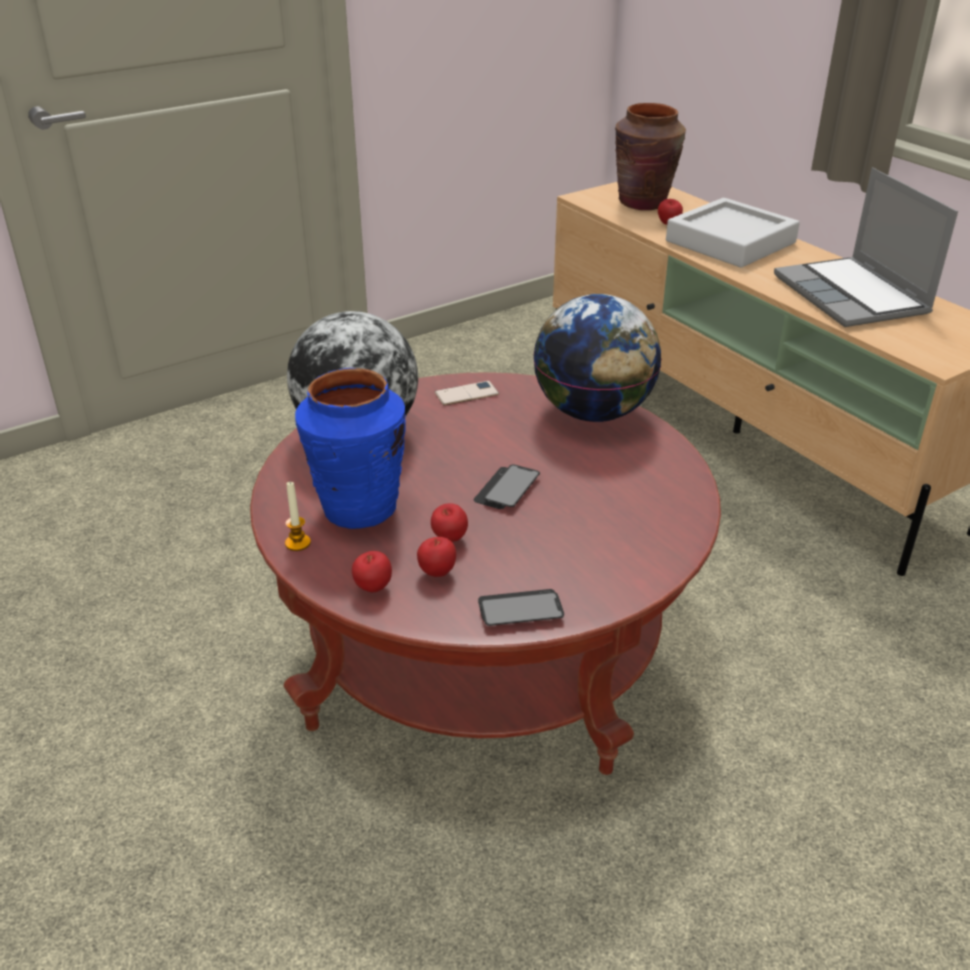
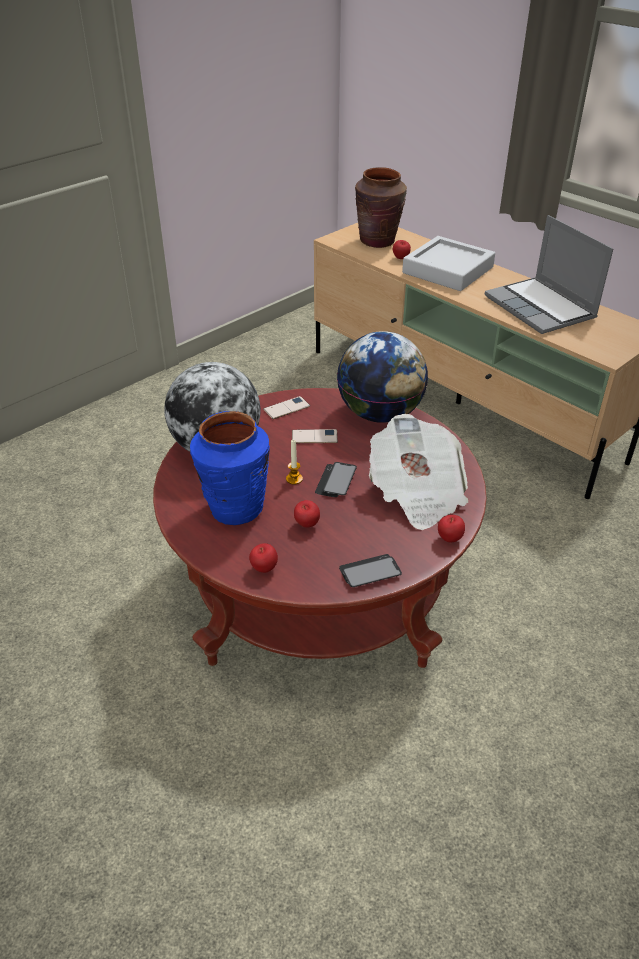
camera: 10 degrees left, 5 degrees up
candle [285,482,311,551] -> candle moved to [286,439,303,485]
apple [417,537,456,577] -> apple moved to [438,515,465,543]
none -> phone [292,429,338,443]
none -> newspaper [369,414,468,530]

